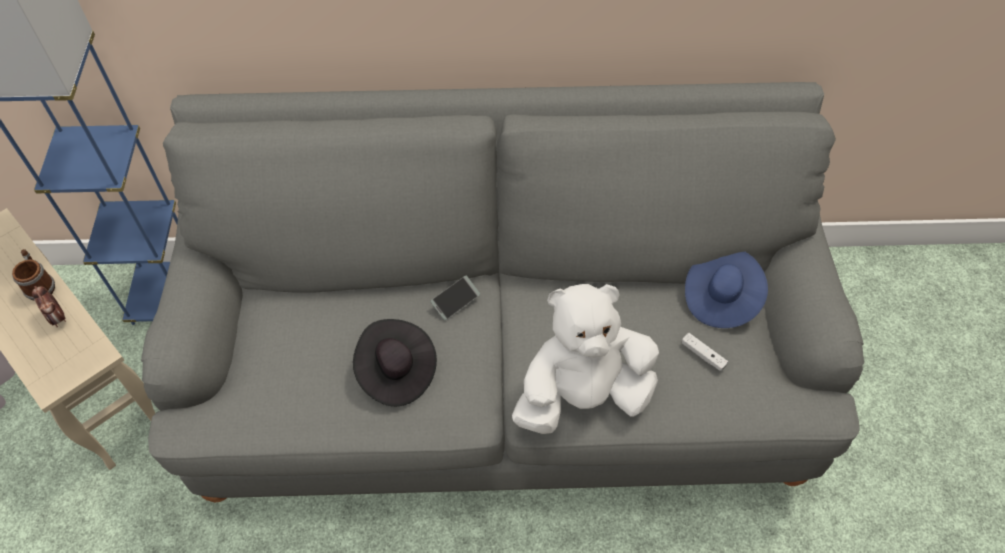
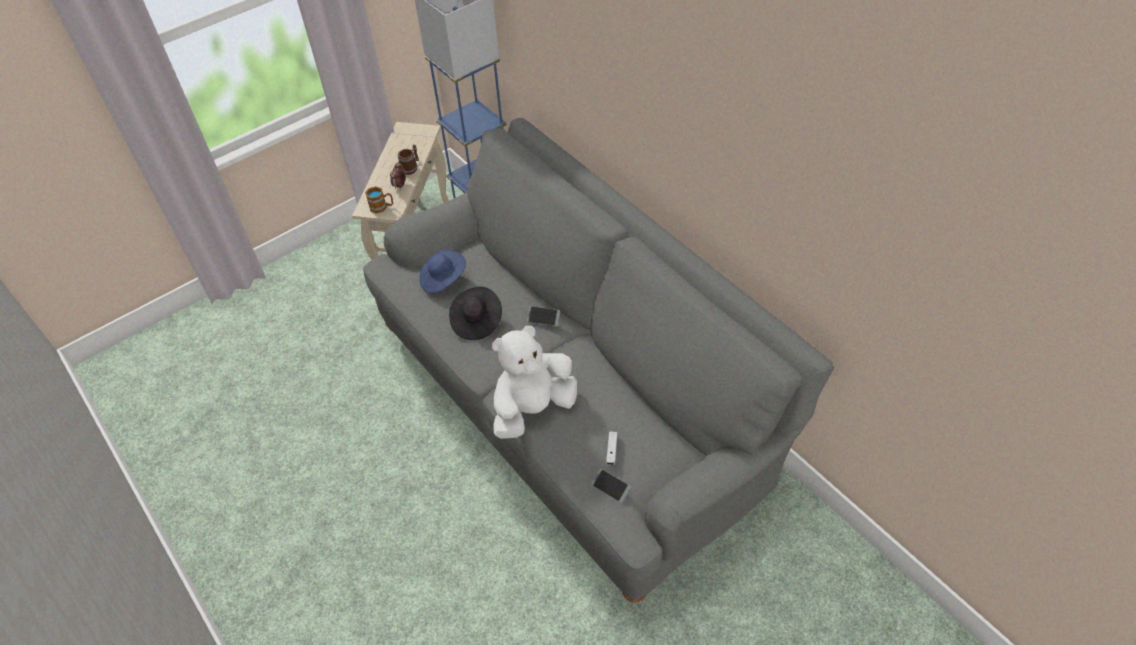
camera: 55 degrees right, 5 degrees down
white plush toy [512,284,659,434] -> white plush toy turned 75 degrees counterclockwise [492,326,577,439]
blue hat [685,252,768,328] -> blue hat moved to [420,249,466,293]
none -> mug [365,186,393,214]
none -> phone [591,468,631,503]

